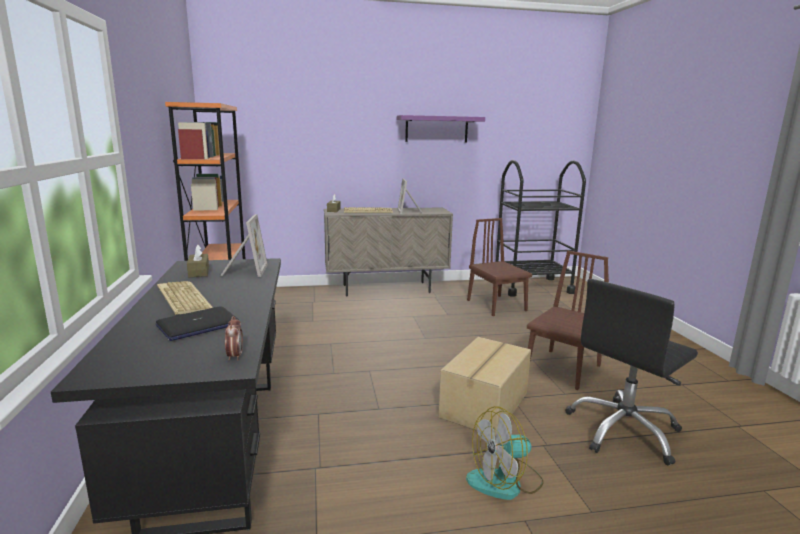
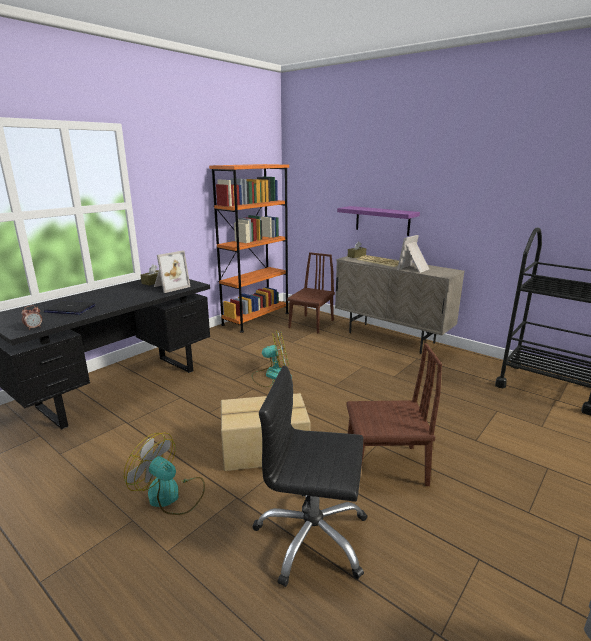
camera: 50 degrees right, 5 degrees up
keyboard [157,281,213,315] -> none
purple shelf [397,115,485,143] -> purple shelf moved to [337,206,420,236]
brown chair [467,218,532,316] -> brown chair moved to [287,252,335,333]
none -> fan [252,330,292,387]

